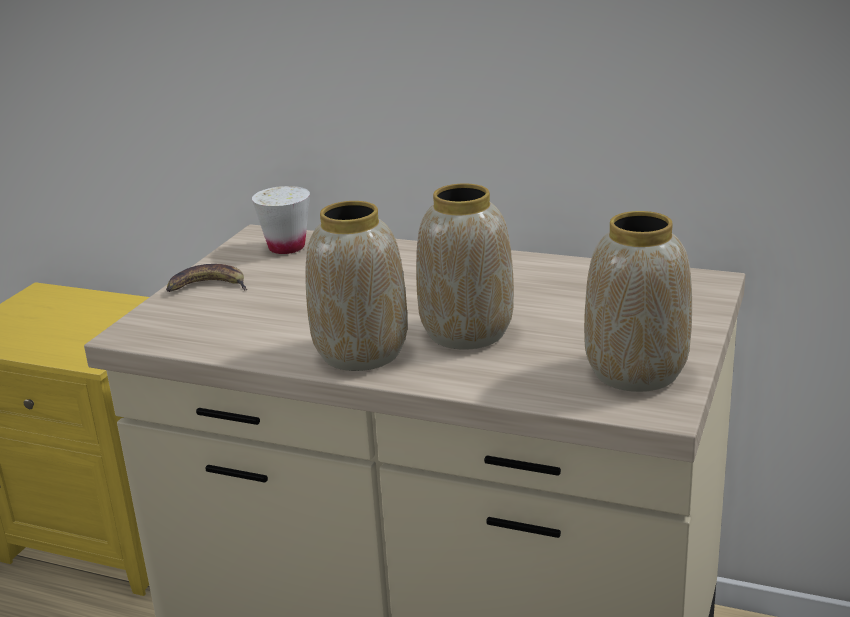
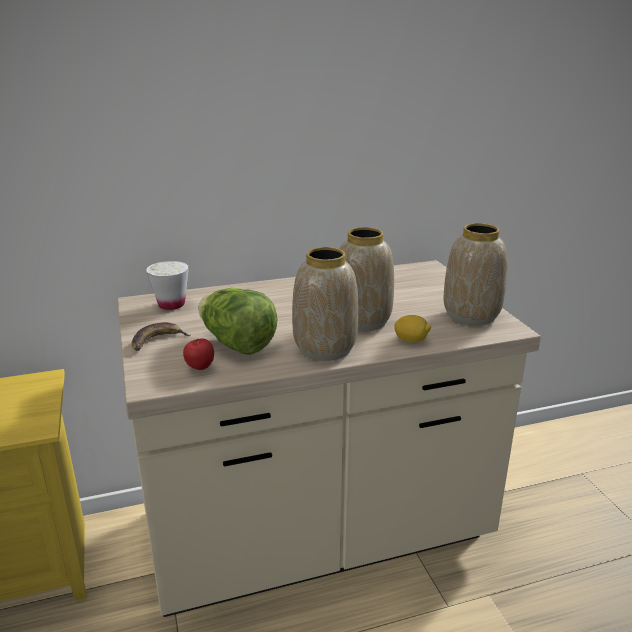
camera: 40 degrees left, 0 degrees up
none -> apple [183,339,214,370]
none -> lettuce [198,288,278,355]
none -> lemon [394,315,431,343]

